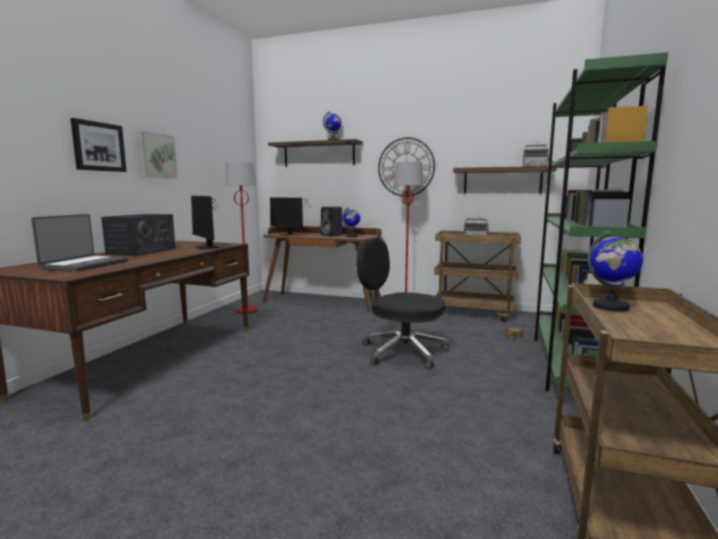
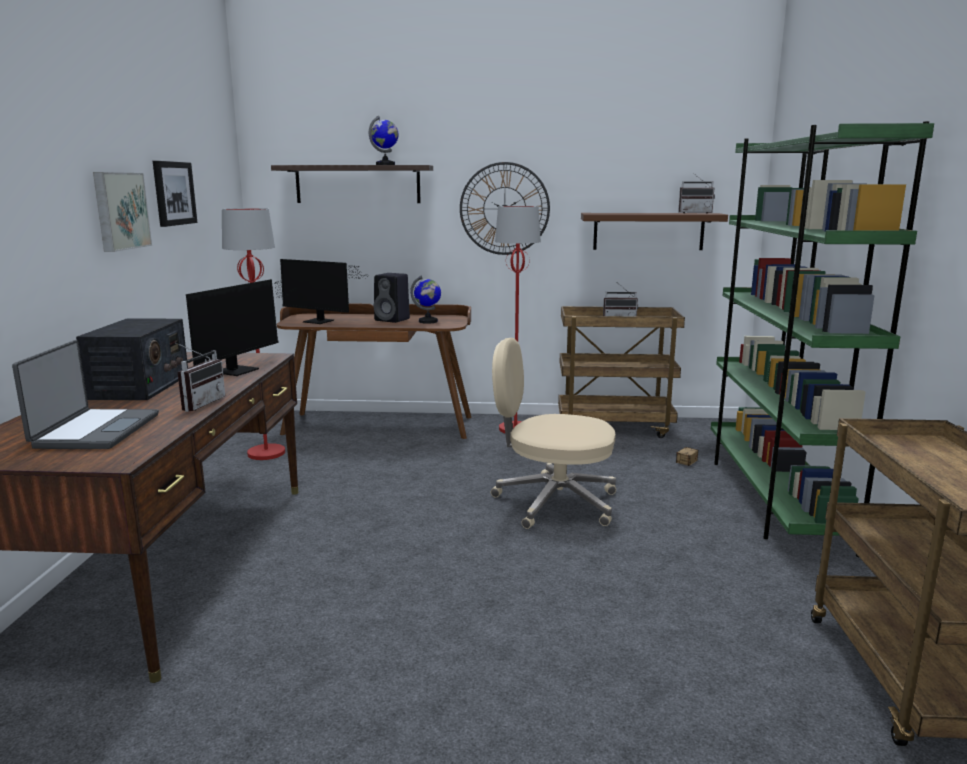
camera: 15 degrees left, 5 degrees up
picture [71,118,127,172] -> picture moved to [153,161,198,227]
monitor [191,196,219,249] -> monitor turned 105 degrees counterclockwise [186,279,294,376]
black office chair [356,237,449,369] -> beige office chair [491,338,616,529]
globe [588,230,643,312] -> none
none -> radio [176,343,225,412]

